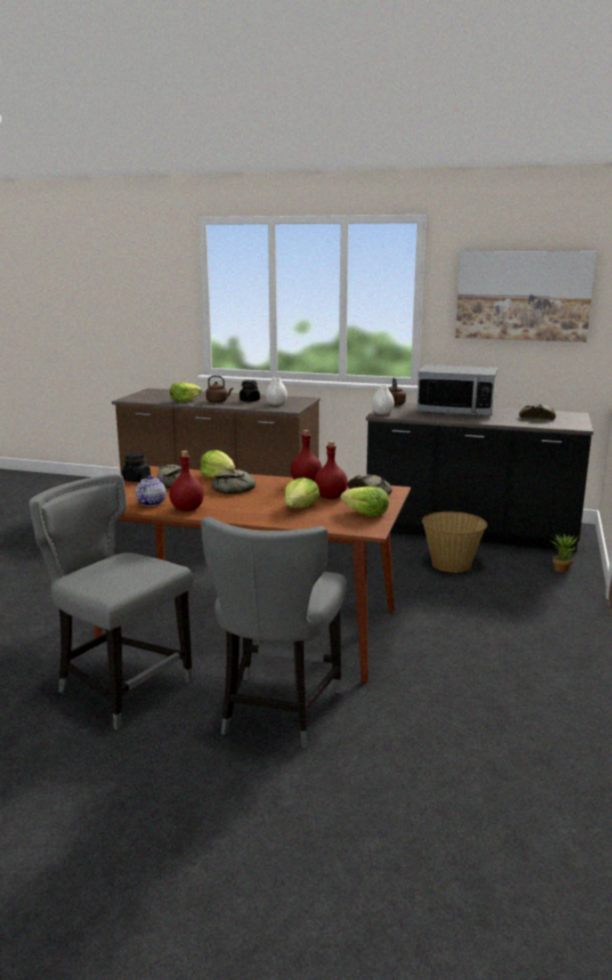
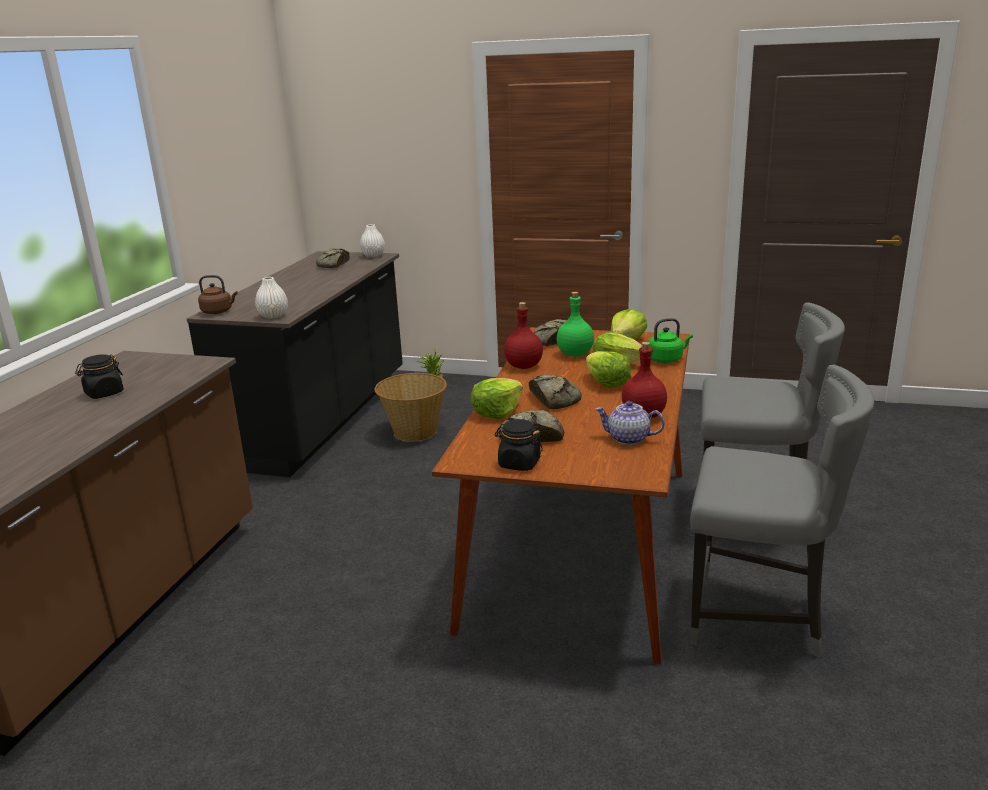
camera: 90 degrees left, 5 degrees up
grey chair [29,474,193,730] -> grey chair turned 105 degrees counterclockwise [690,365,874,658]
lettuce [170,382,202,402] -> lettuce moved to [586,351,631,388]
brown kettle [206,376,233,403] -> none
white vase [266,377,287,405] -> white vase moved to [360,224,385,258]
red bottle [314,441,348,499] -> green bottle [557,292,594,357]
microwave [417,365,498,416] -> none
picture [455,251,596,342] -> none
none -> green kettle [648,318,693,363]

